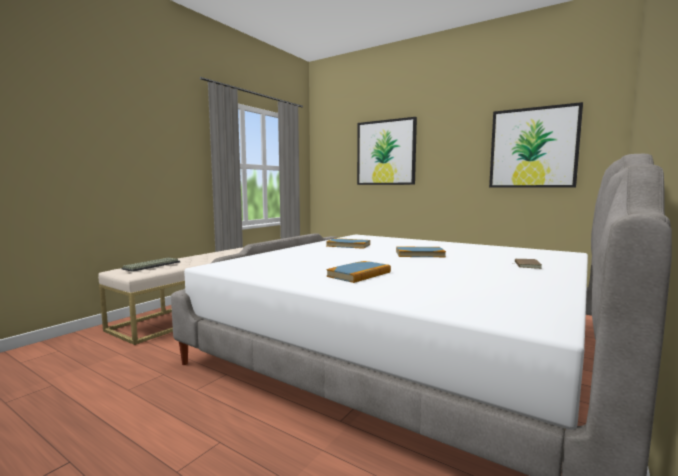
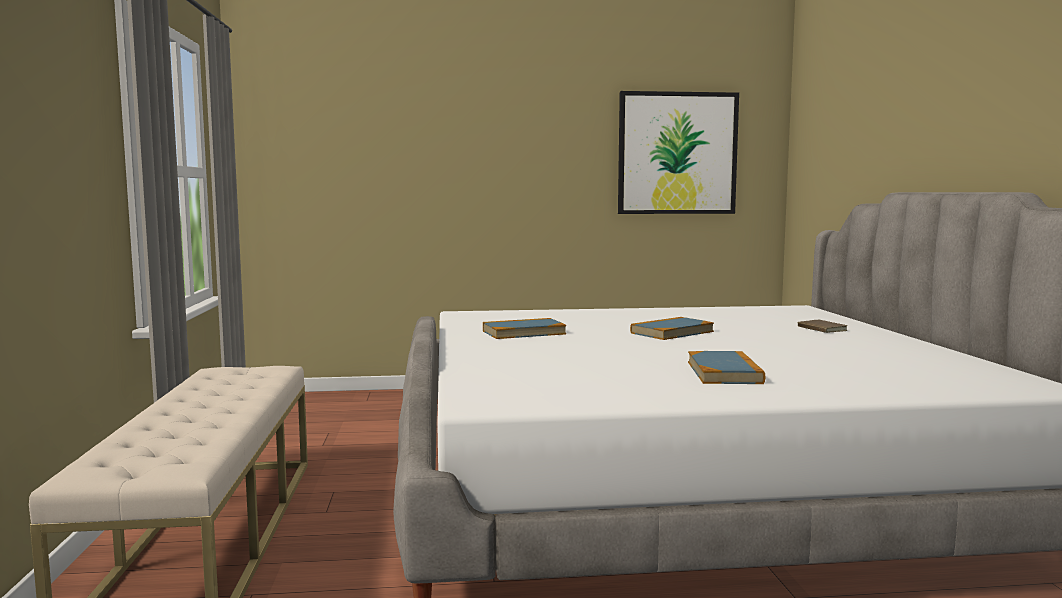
camera: 40 degrees left, 0 degrees up
keyboard [122,258,180,272] -> none
picture [357,117,417,185] -> none

